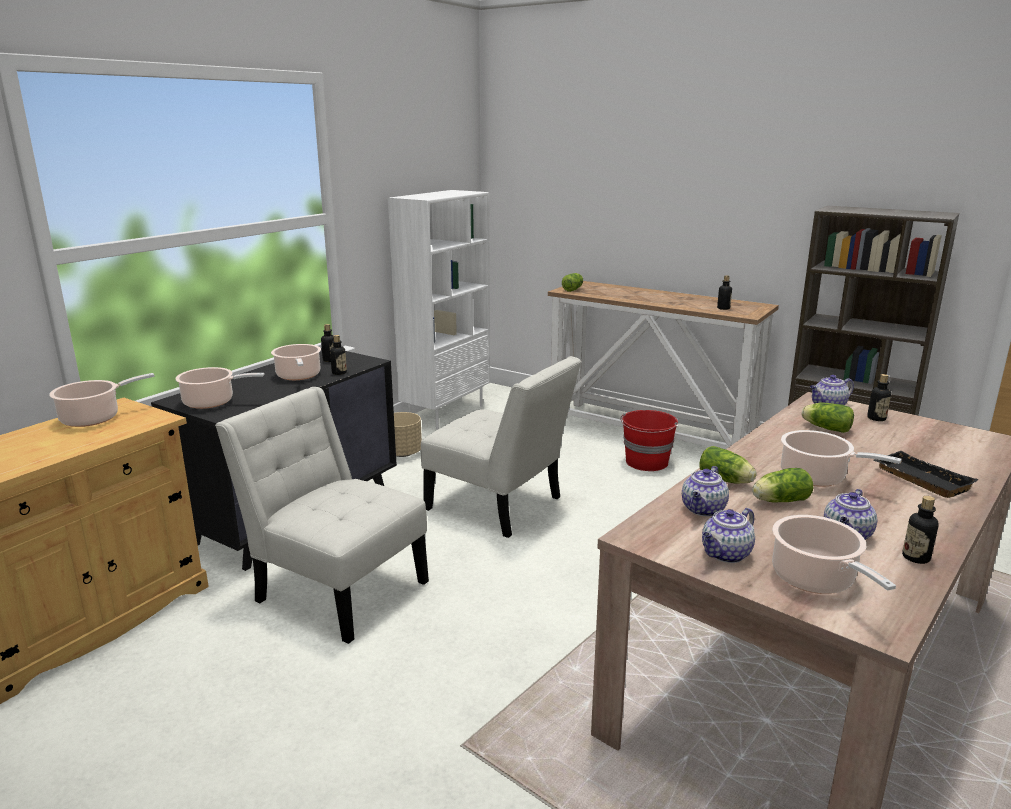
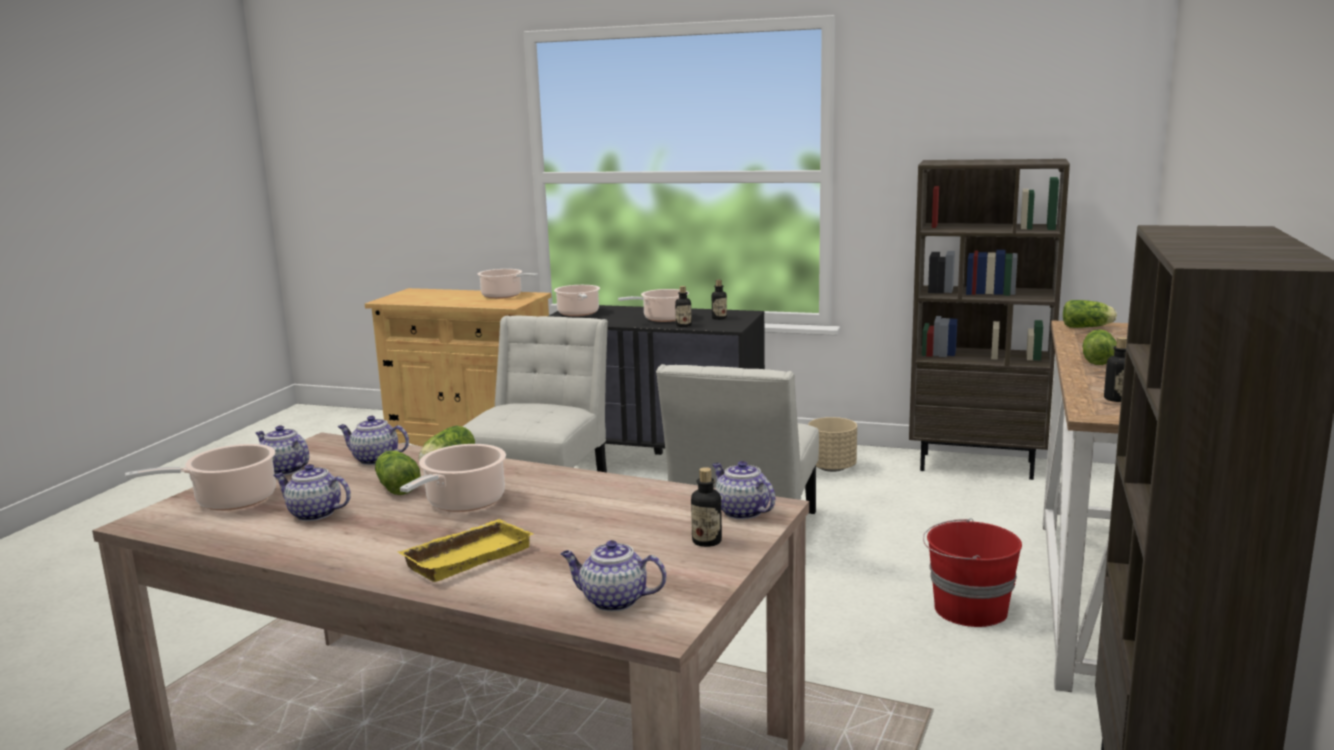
camera: 75 degrees right, 5 degrees down
white bookcase [388,190,490,429] -> brown bookcase [909,159,1070,480]
lettuce [802,403,854,433] -> lettuce moved to [1082,329,1117,365]
black tray [874,451,979,498] -> yellow tray [398,519,533,582]
bottle [902,496,939,564] -> none
none -> teapot [561,540,666,612]

